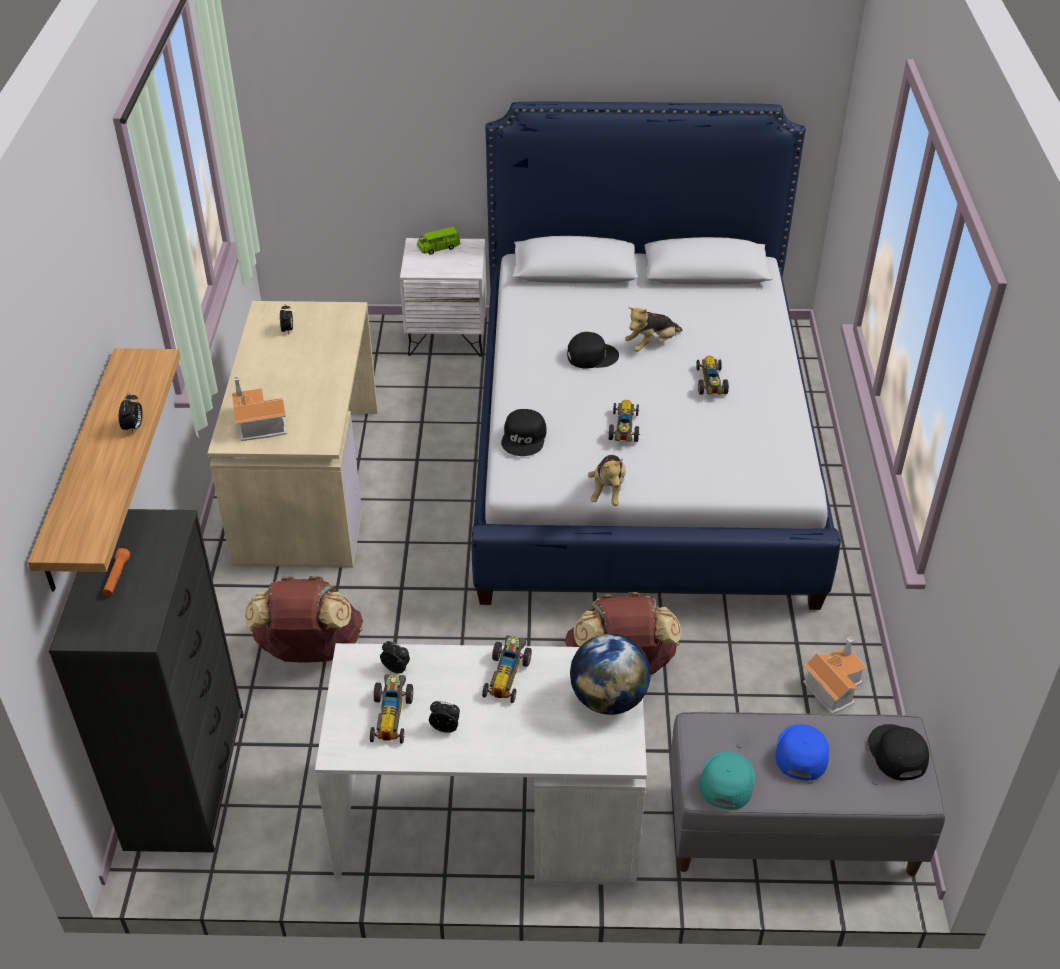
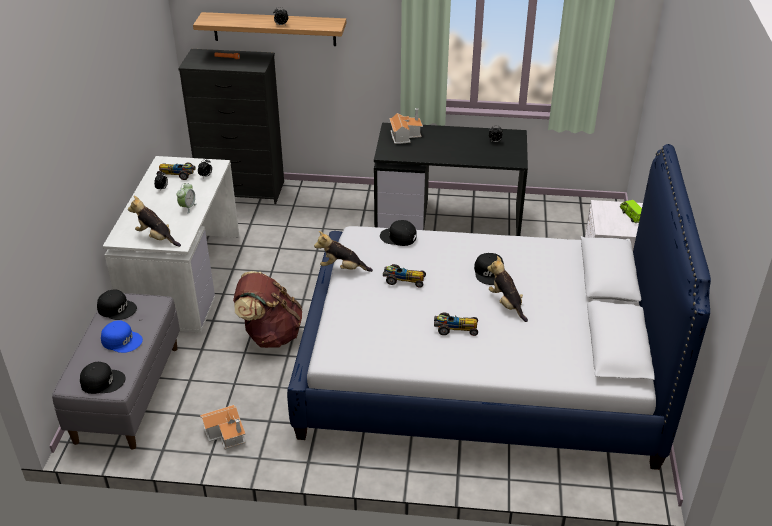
camera: 95 degrees right, 5 degrees down
beige desk [207,301,378,568] -> black desk [374,123,528,236]
brown backpack [245,576,363,663] -> none
toy car [482,635,532,703] -> alarm clock [177,183,197,213]
globe [570,633,651,715] -> plush toy [128,196,181,247]
turquoise cap [700,751,755,810] -> black cap [97,289,137,320]

